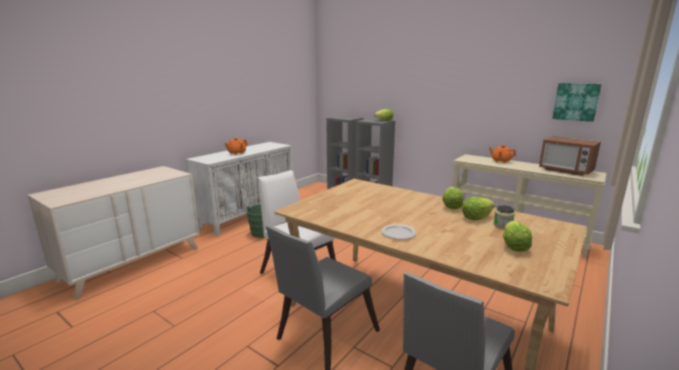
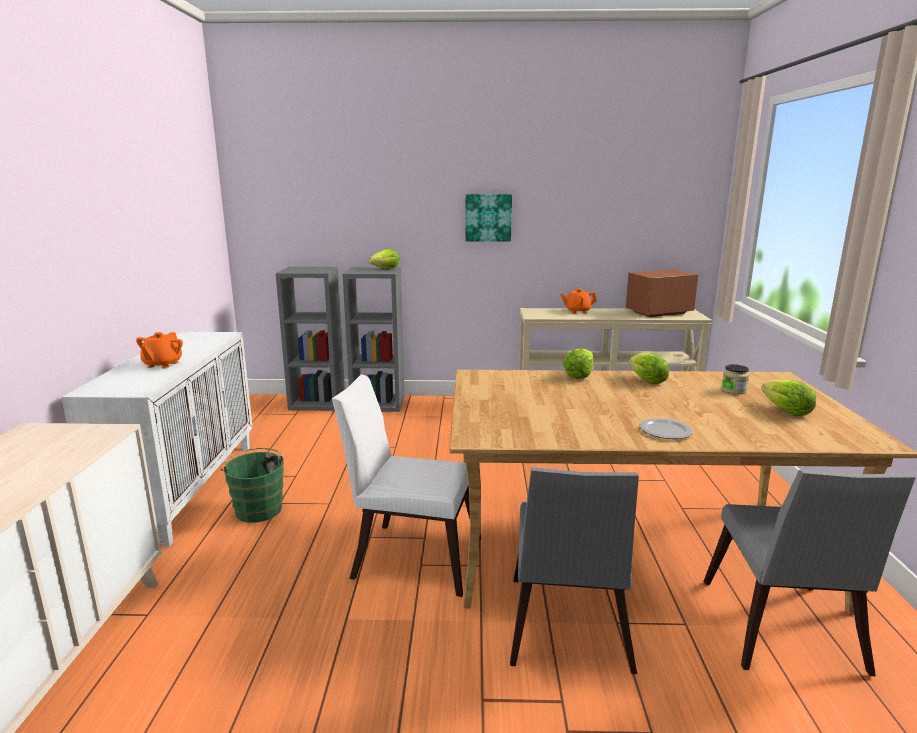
camera: 35 degrees left, 0 degrees up
lettuce [462,197,495,220] -> lettuce moved to [563,349,593,379]
microwave [539,136,601,176] -> microwave turned 150 degrees clockwise [626,270,698,317]
picture [552,83,602,122] -> picture moved to [465,194,512,242]

